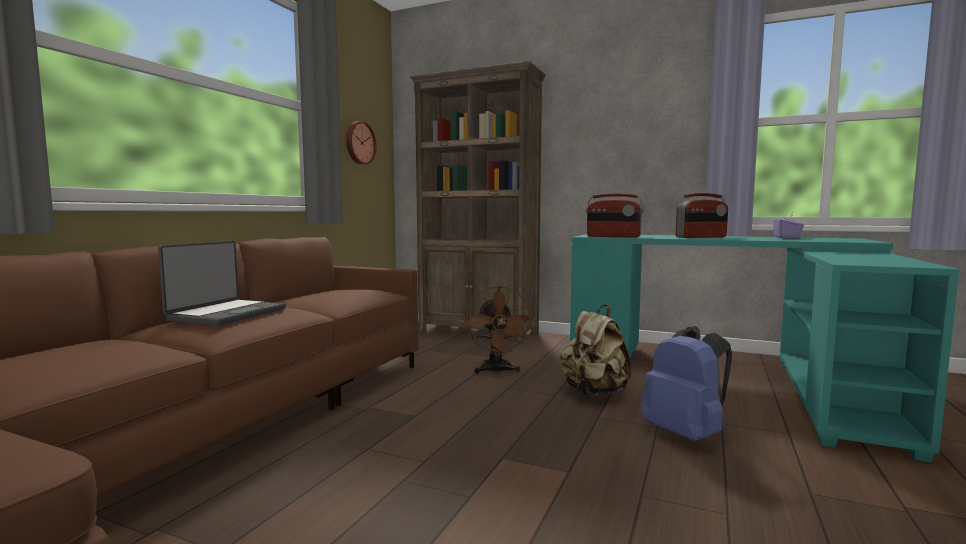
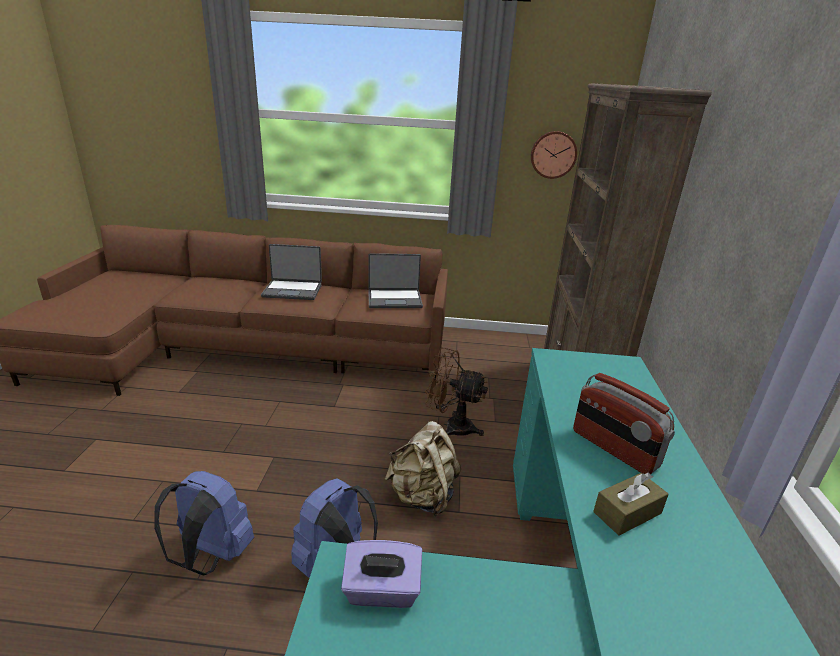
camera: 70 degrees right, 20 degrees up
brown fan [465,286,533,374] -> brown fan turned 45 degrees clockwise [425,348,488,436]
radio [586,194,644,238] -> none
purple tissue box [773,211,804,239] -> purple tissue box moved to [341,540,422,608]
none -> blue backpack [154,471,254,576]
none -> laptop [368,253,423,308]
none -> brown tissue box [593,473,669,536]

